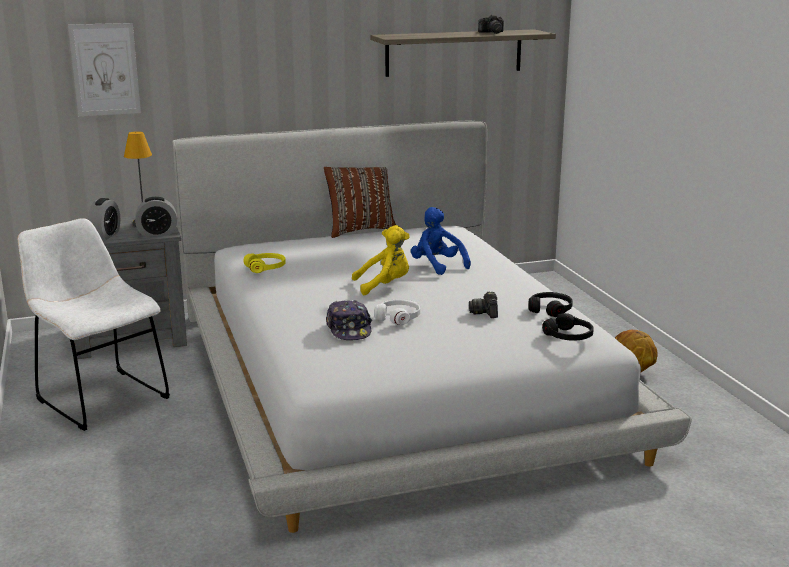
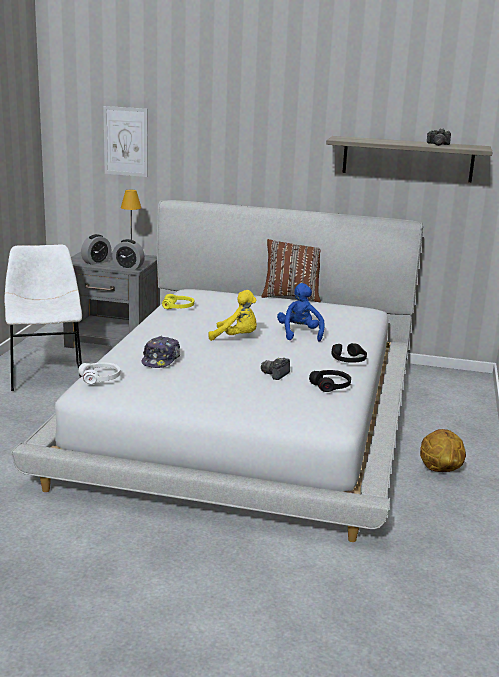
camera: 30 degrees right, 0 degrees up
white headphones [374,299,421,325] -> white headphones moved to [78,362,120,384]
black headphones [542,313,594,340] -> black headphones moved to [332,343,367,363]

